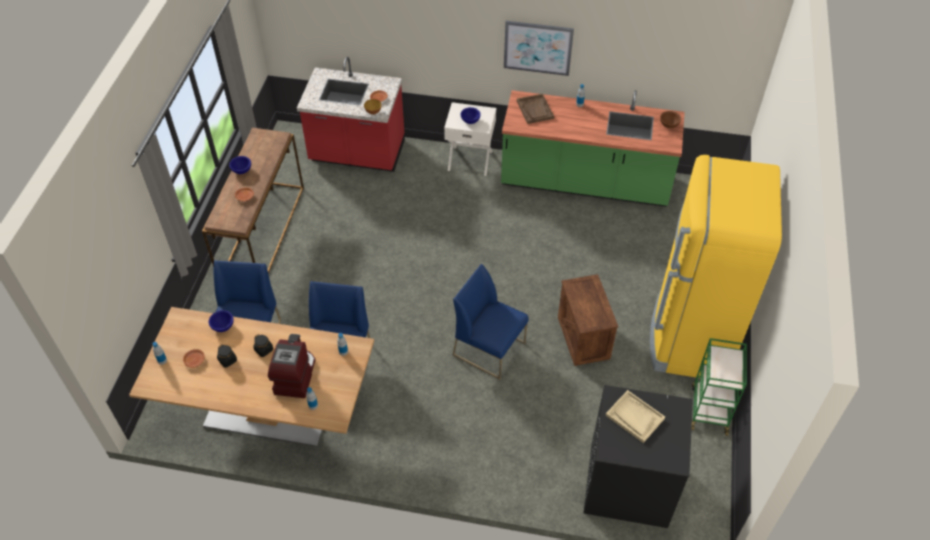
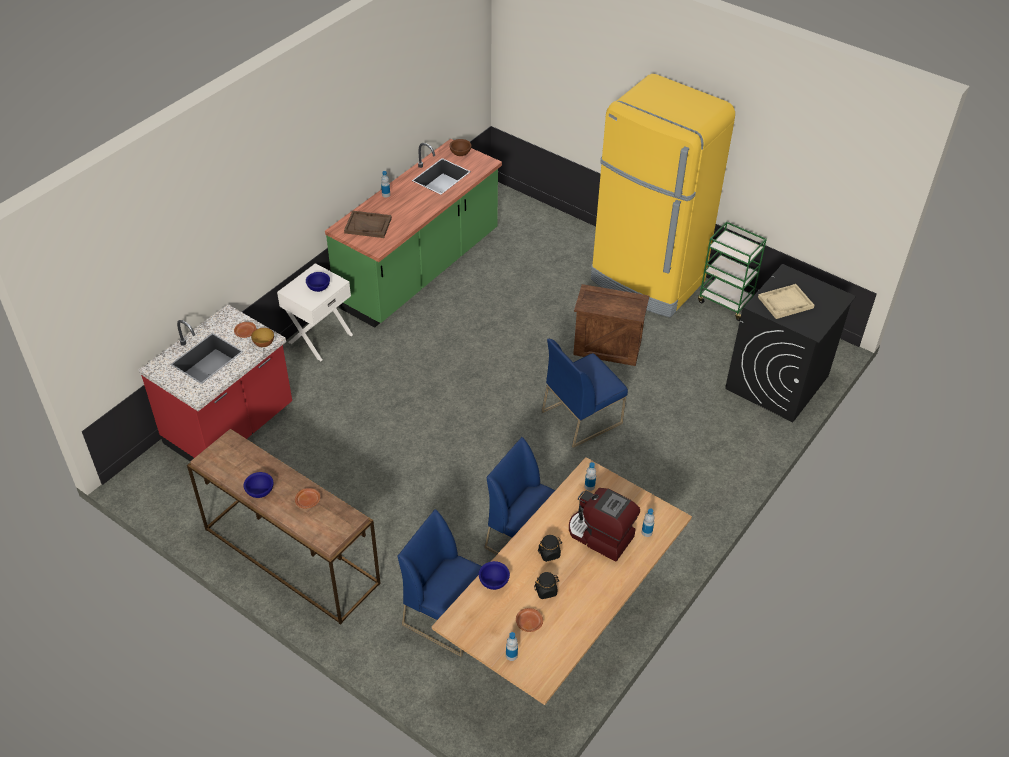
camera: 65 degrees left, 5 degrees down
picture [504,21,574,76] -> none

